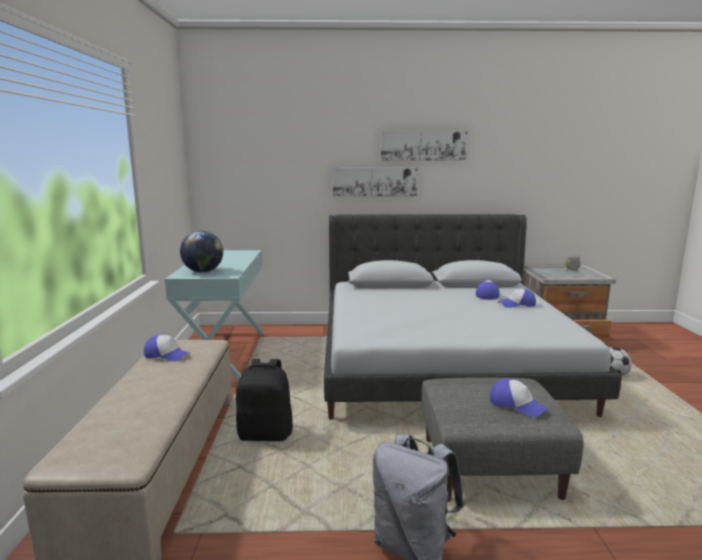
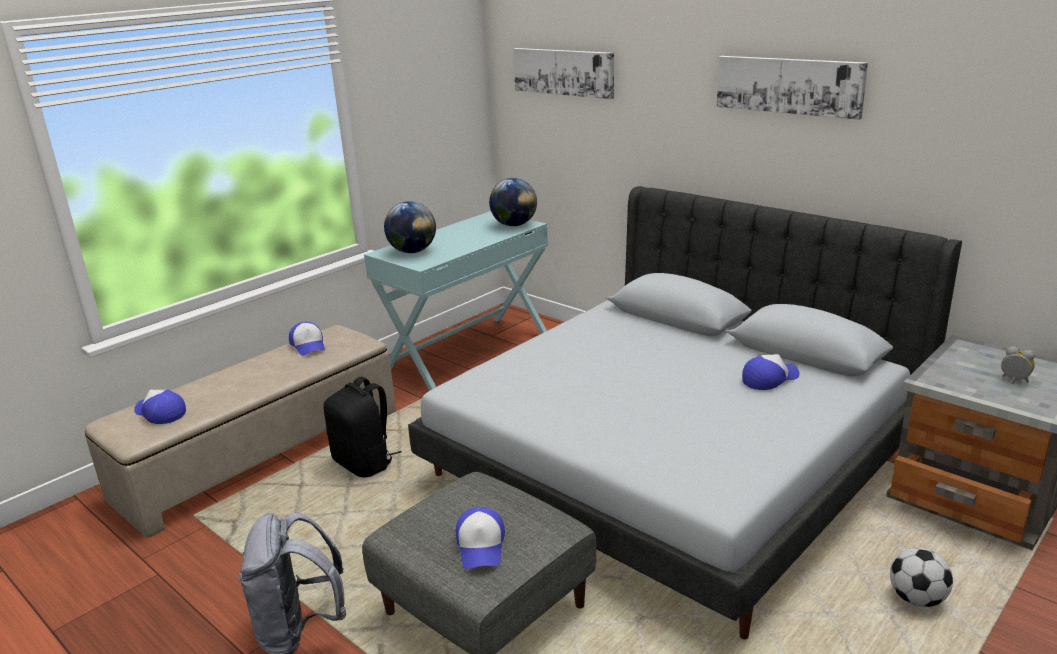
camera: 45 degrees right, 10 degrees up
picture [333,167,418,196] -> picture moved to [513,48,614,99]
cap [498,288,536,308] -> cap moved to [134,390,186,424]
none -> globe [489,178,537,226]

